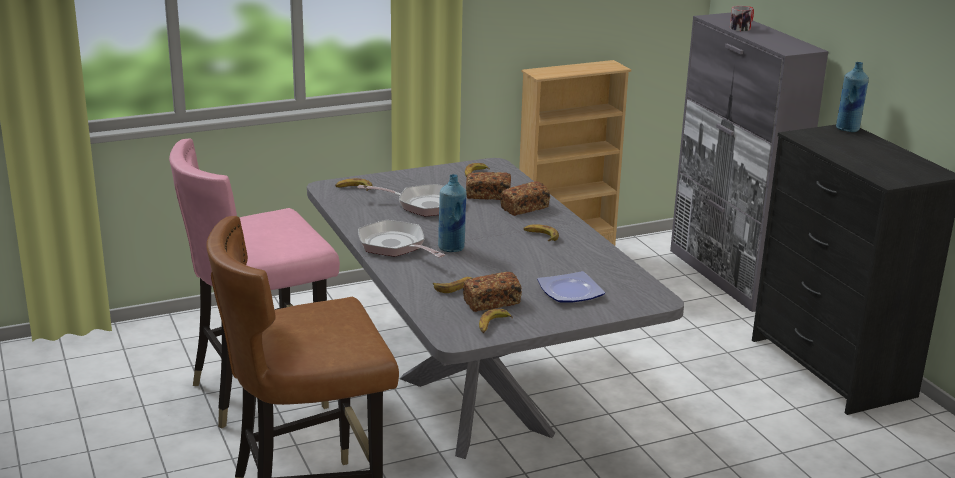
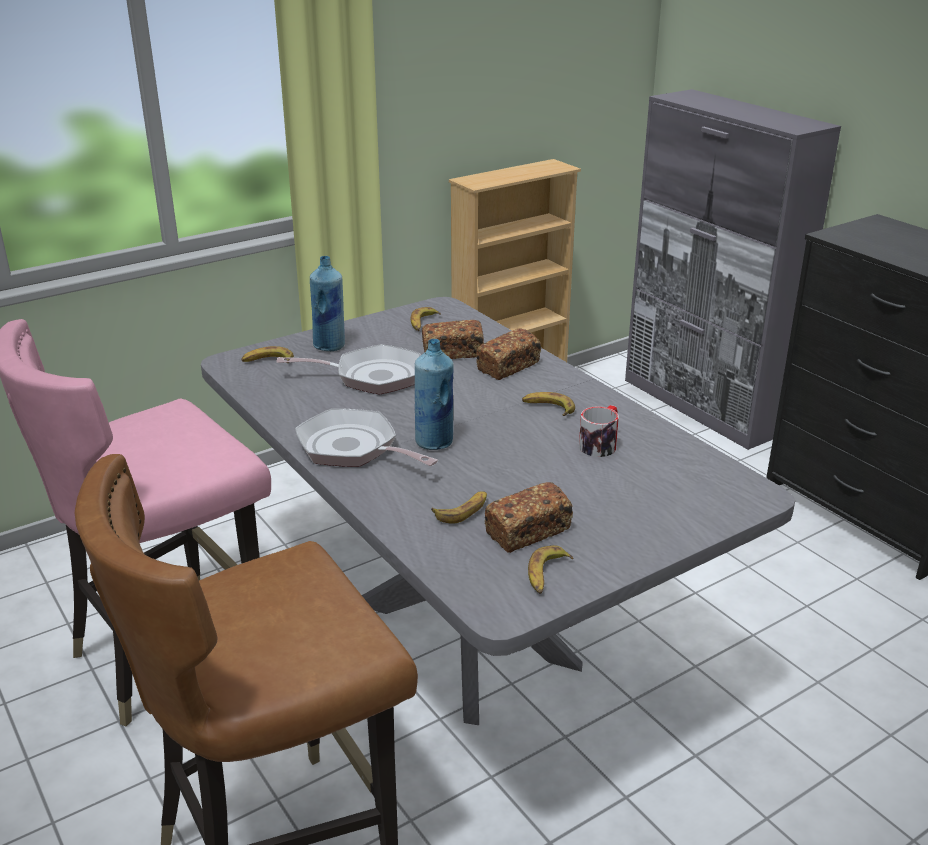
camera: 10 degrees left, 5 degrees up
plate [537,271,605,302] -> none
mug [730,6,754,31] -> mug moved to [579,405,619,457]
blue bottle [836,62,869,132] -> blue bottle moved to [310,256,345,351]

